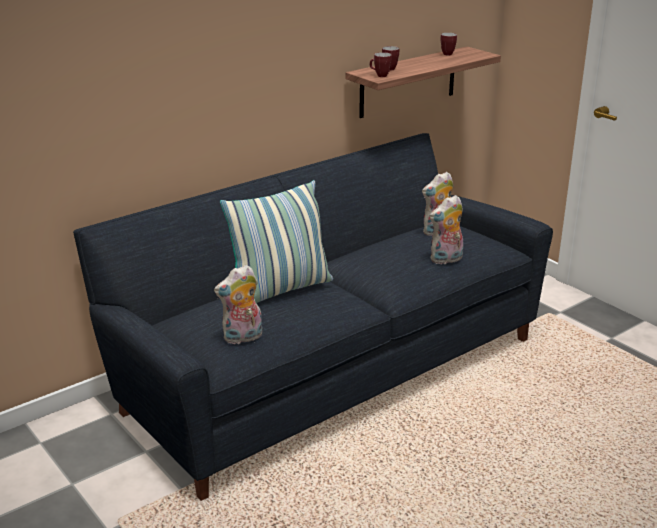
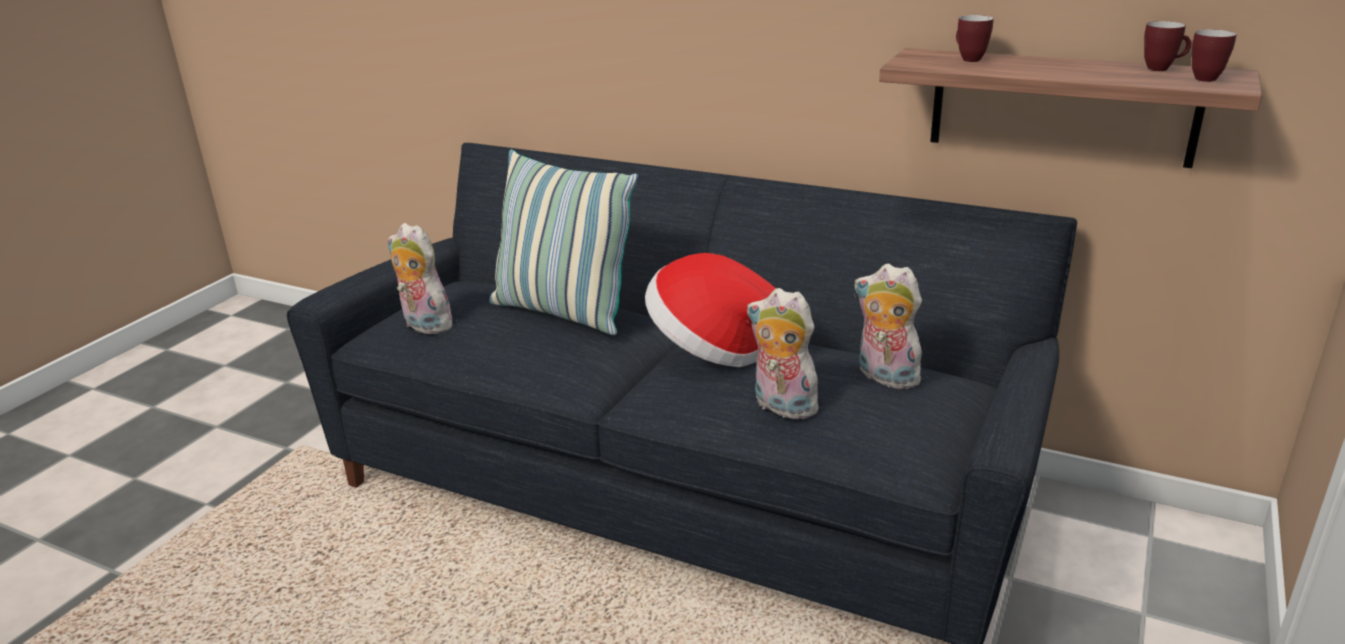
camera: 65 degrees right, 0 degrees up
mug [370,52,392,77] -> mug moved to [1192,29,1236,82]
none -> hat [645,253,776,367]

